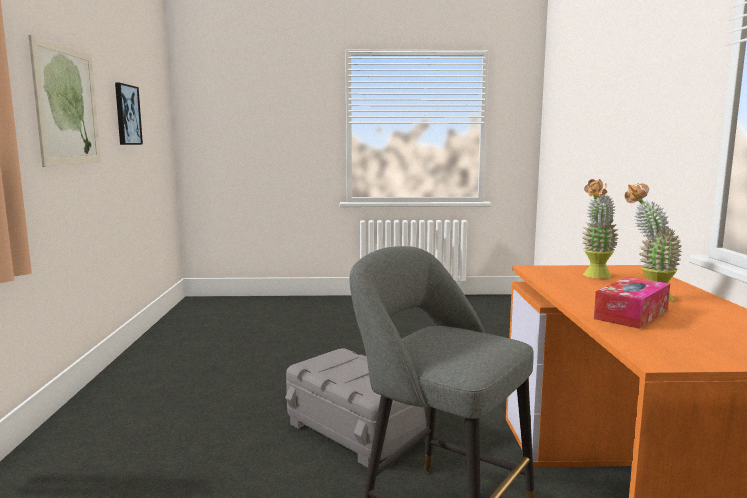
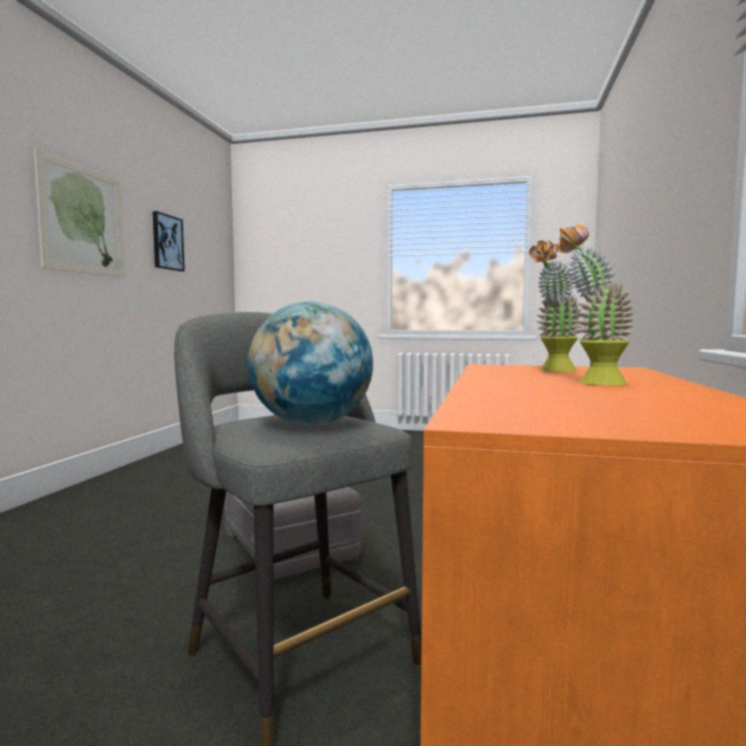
camera: 15 degrees right, 5 degrees down
tissue box [594,277,670,329] -> none
none -> globe [248,301,373,426]

